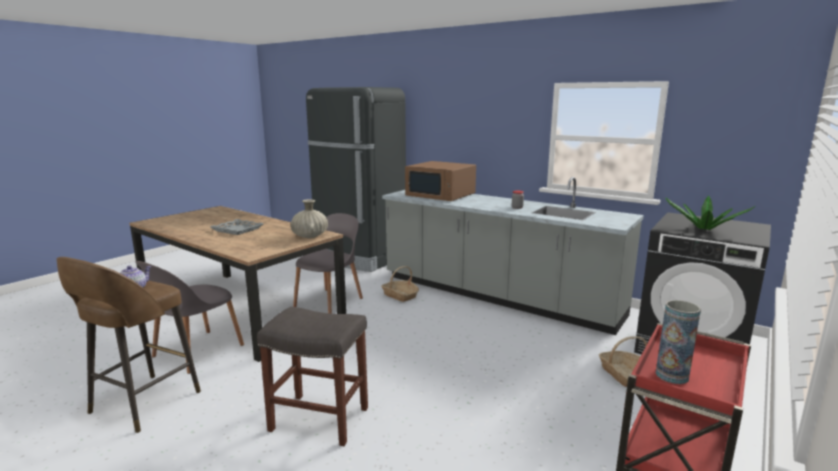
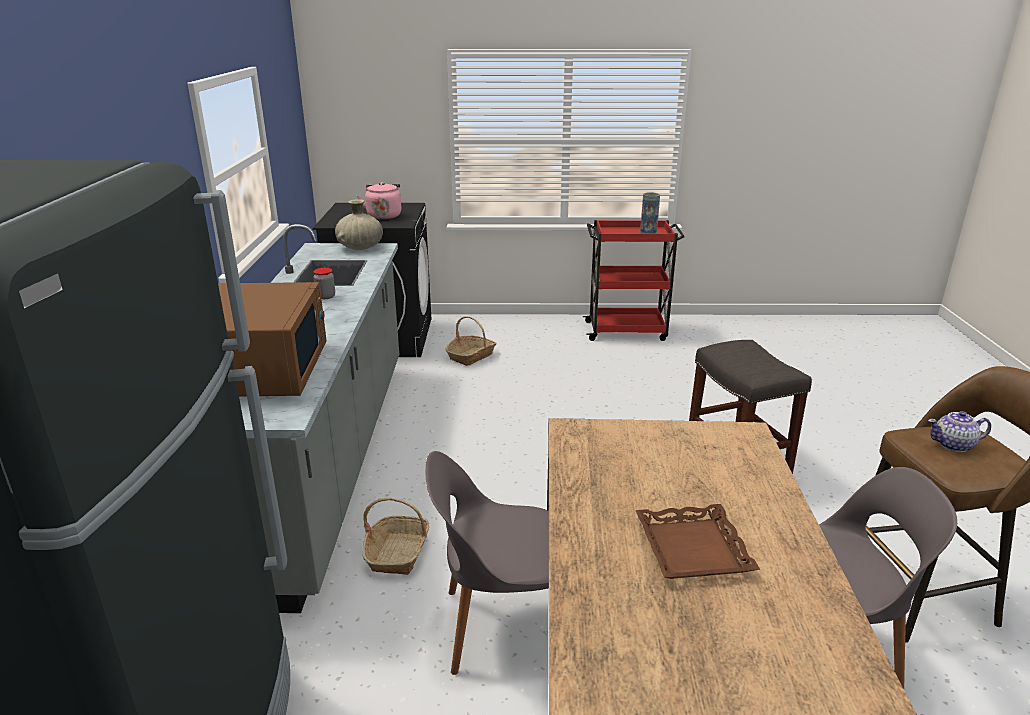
camera: 125 degrees left, 10 degrees up
grey tray [210,219,264,235] -> brown tray [635,504,760,579]
beige vase [291,199,328,238] -> beige vase moved to [335,199,383,250]
potted plant [665,196,755,230] -> pink kettle [357,182,402,219]

